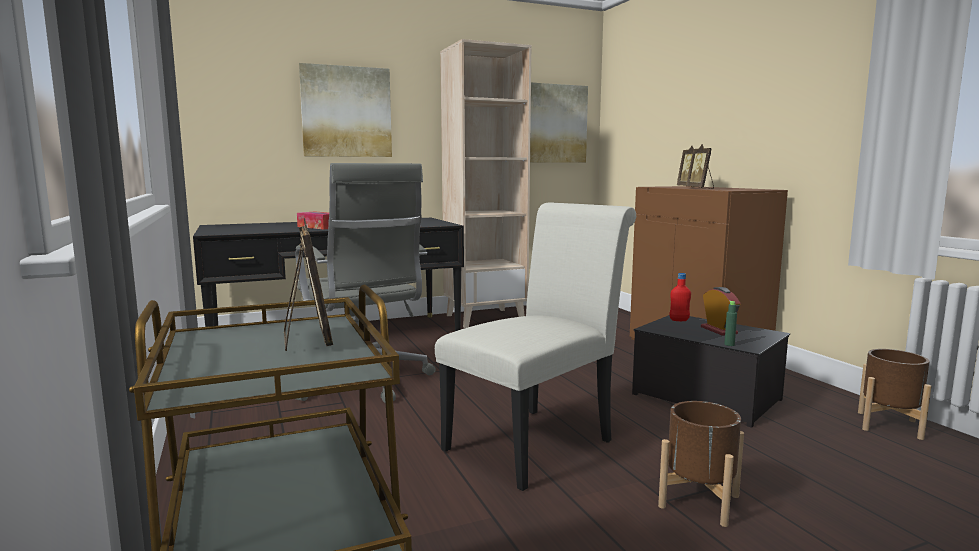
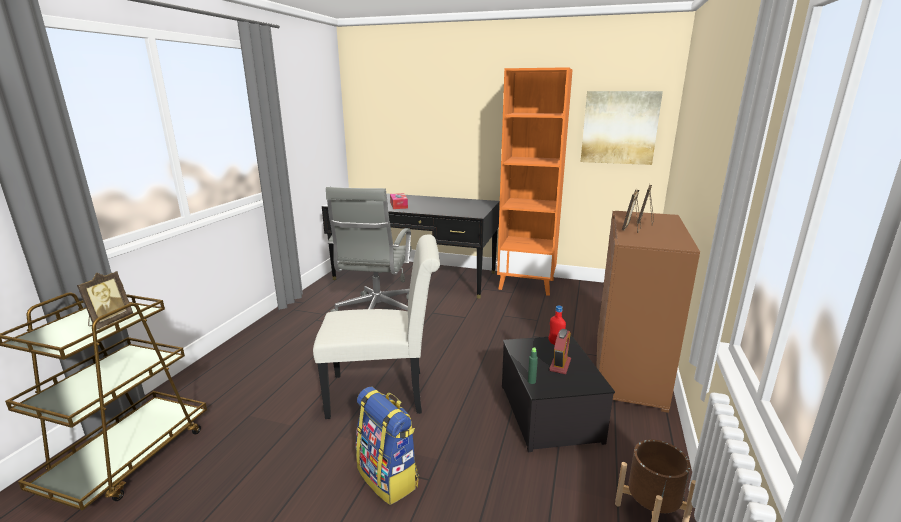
camera: 40 degrees right, 10 degrees up
picture [299,63,392,157] -> none
beige bookcase [440,39,531,328] -> orange bookcase [497,67,573,296]
brown planter [658,401,744,527] -> backpack [356,387,419,505]

